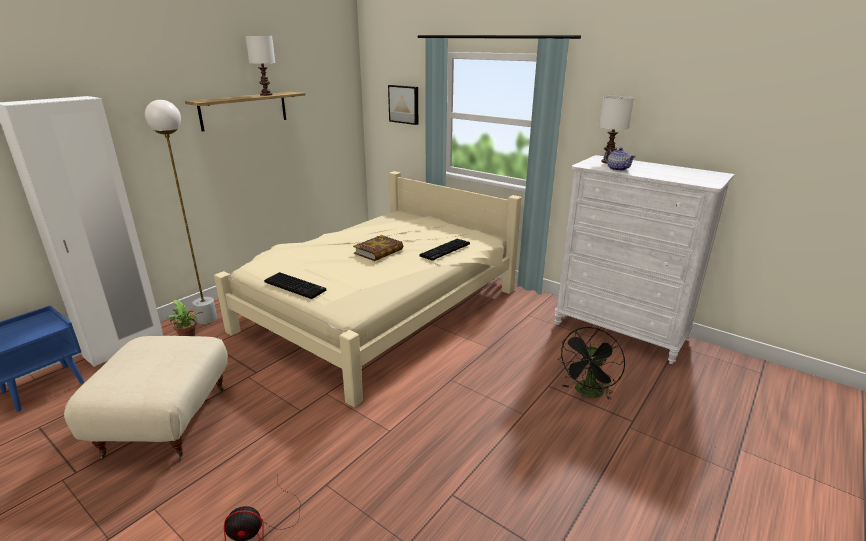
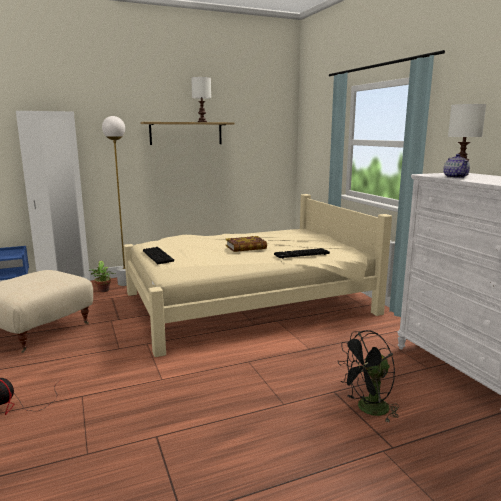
camera: 30 degrees right, 10 degrees down
picture [388,85,418,125] -> none

